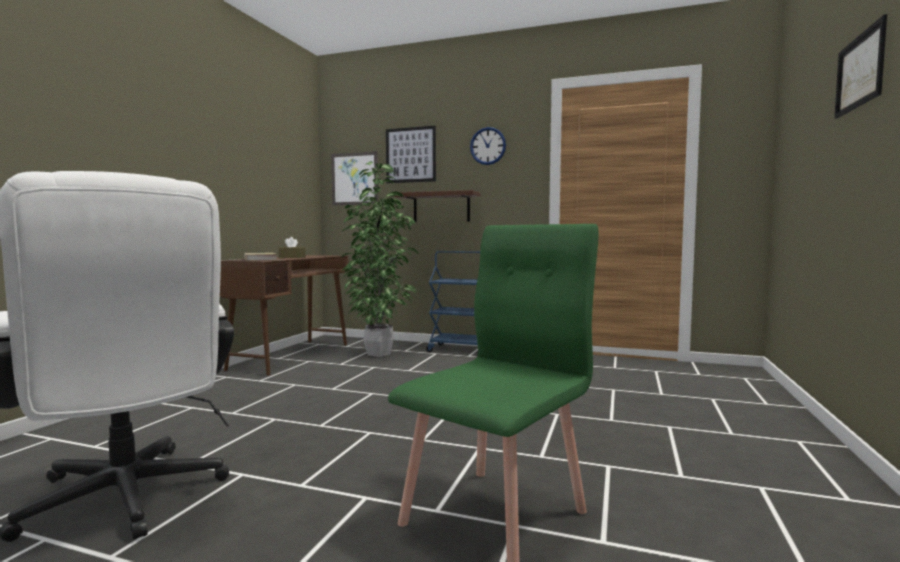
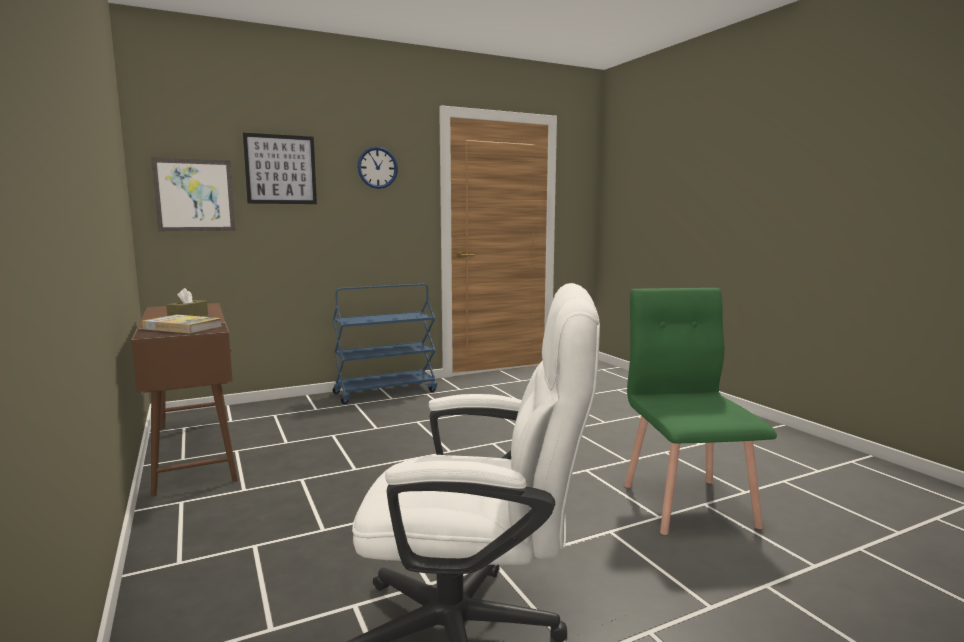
camera: 45 degrees left, 5 degrees up
potted plant [342,161,419,357] -> none
shelf [395,190,480,222] -> none
picture [834,14,887,119] -> none

